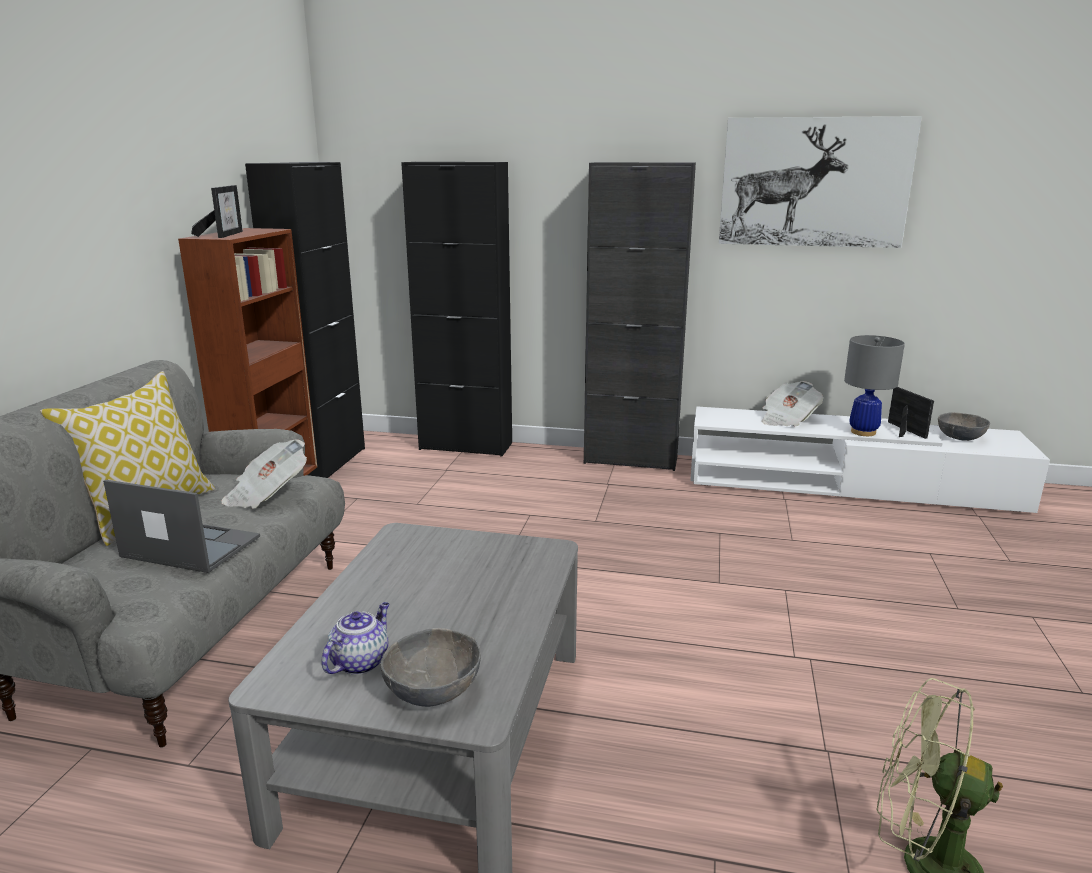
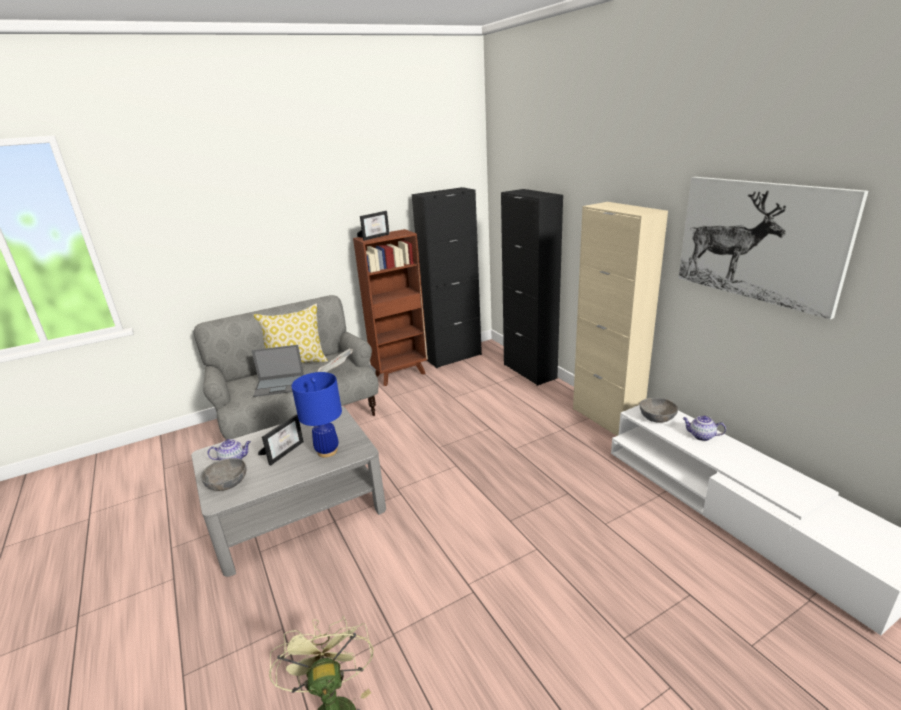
camera: 50 degrees right, 5 degrees up
laptop [103,480,260,573] -> laptop turned 105 degrees clockwise [251,345,304,397]
black cabinet [584,162,696,471] -> beige cabinet [573,202,668,436]
newspaper [762,381,823,426] -> teapot [683,416,726,441]
grey table lamp [844,335,905,436] -> none
picture frame [888,387,934,439] -> picture frame moved to [258,415,304,466]
grey bowl [938,412,990,441] -> grey bowl moved to [640,398,678,423]
none -> blue table lamp [291,372,342,458]

